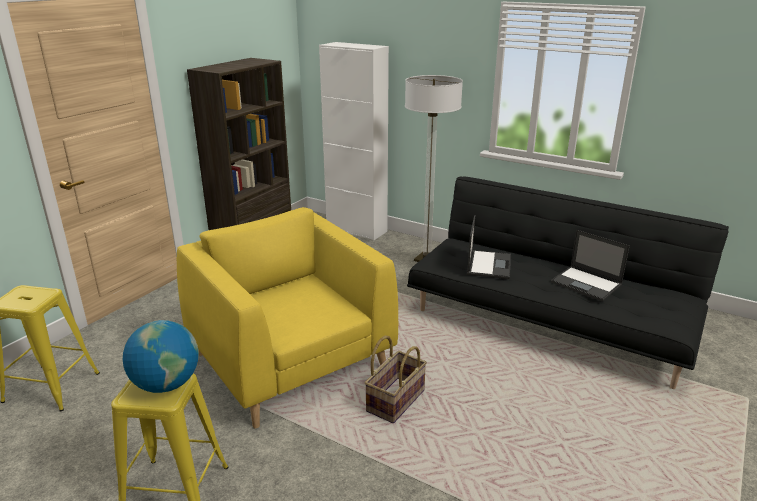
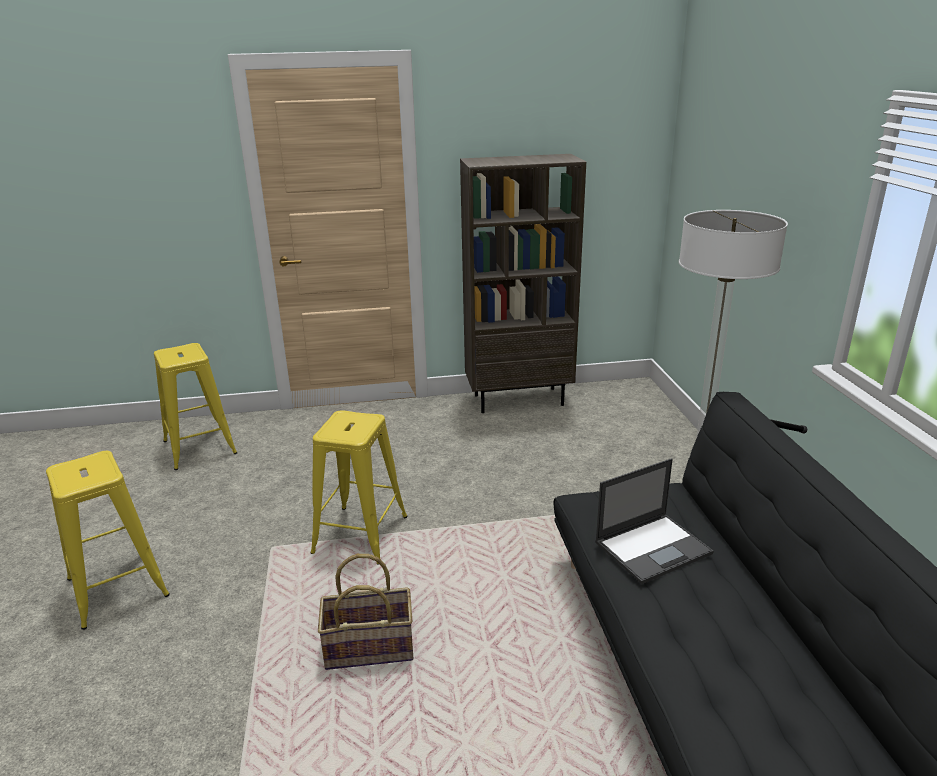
camera: 50 degrees right, 0 degrees up
globe [123,320,199,393] -> none
yellow armchair [177,207,398,428] -> yellow stool [310,410,408,565]
white cabinet [319,42,389,241] -> none
laptop [551,230,630,301] -> none

